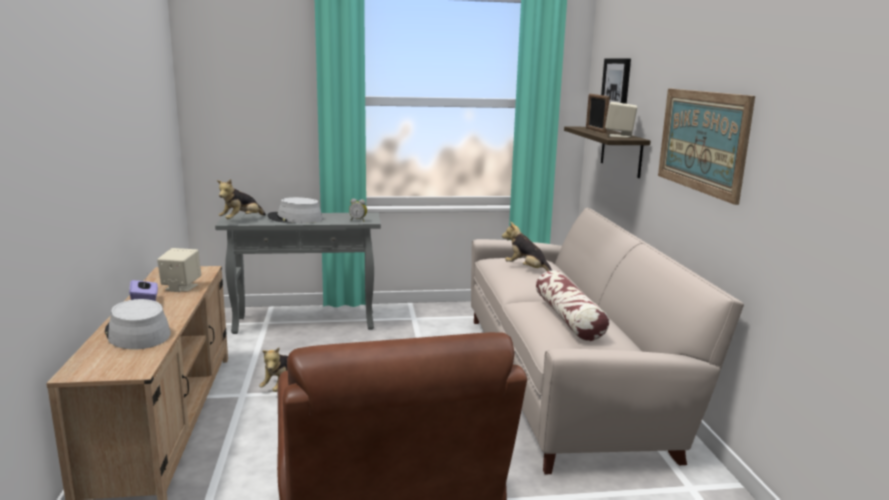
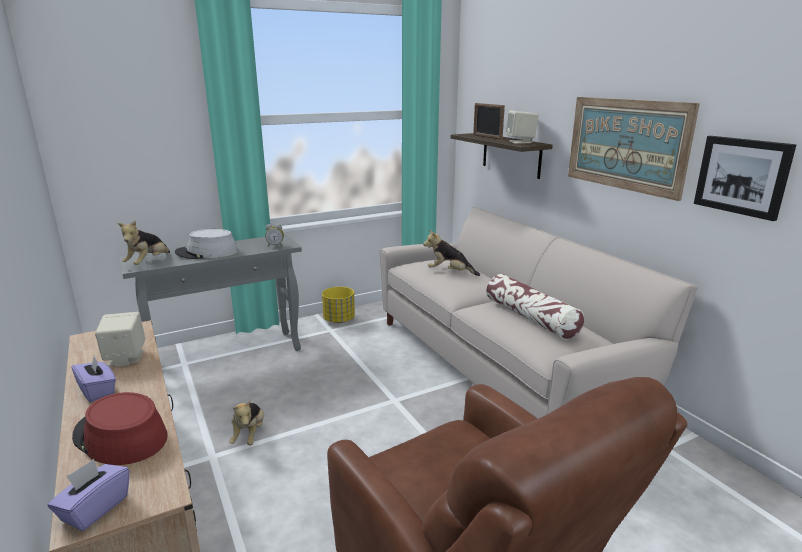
camera: 20 degrees left, 5 degrees up
grey hat [105,299,171,349] -> red hat [72,392,168,465]
picture [601,58,631,104] -> picture moved to [694,136,796,221]
none -> purple tissue box [48,459,129,531]
none -> yellow planter [322,287,355,323]

